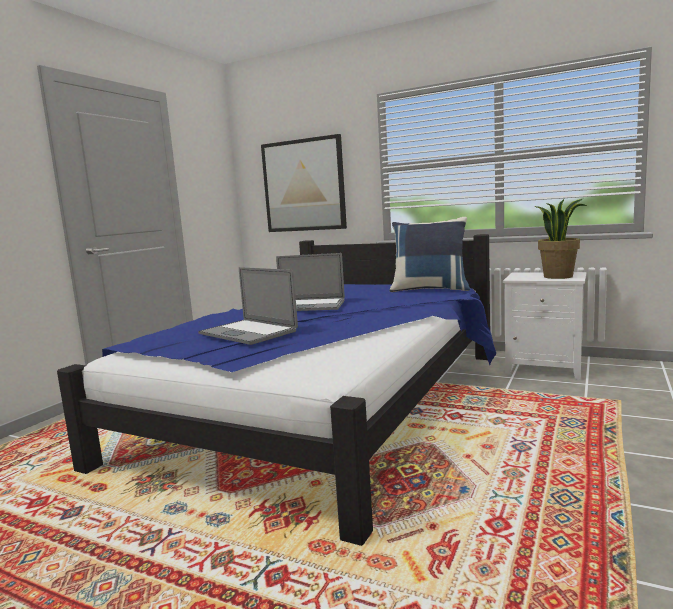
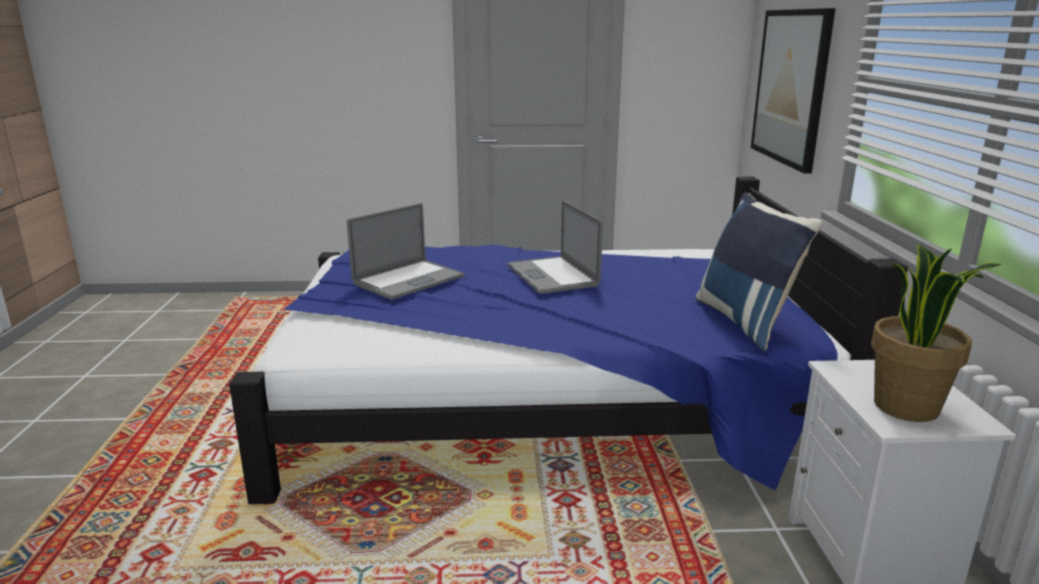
camera: 60 degrees right, 10 degrees up
laptop [198,267,298,345] -> laptop turned 150 degrees counterclockwise [347,203,465,300]

